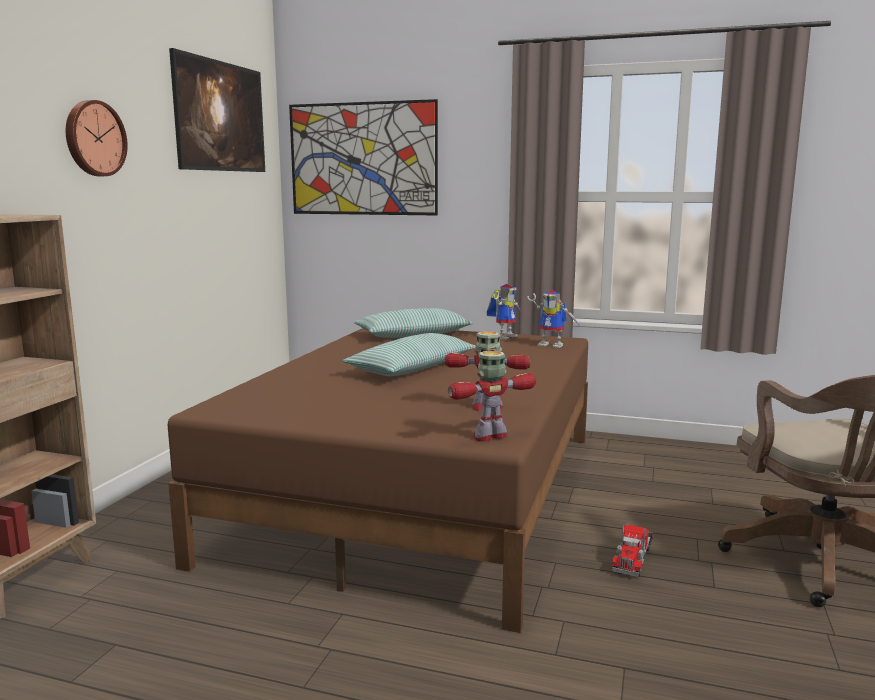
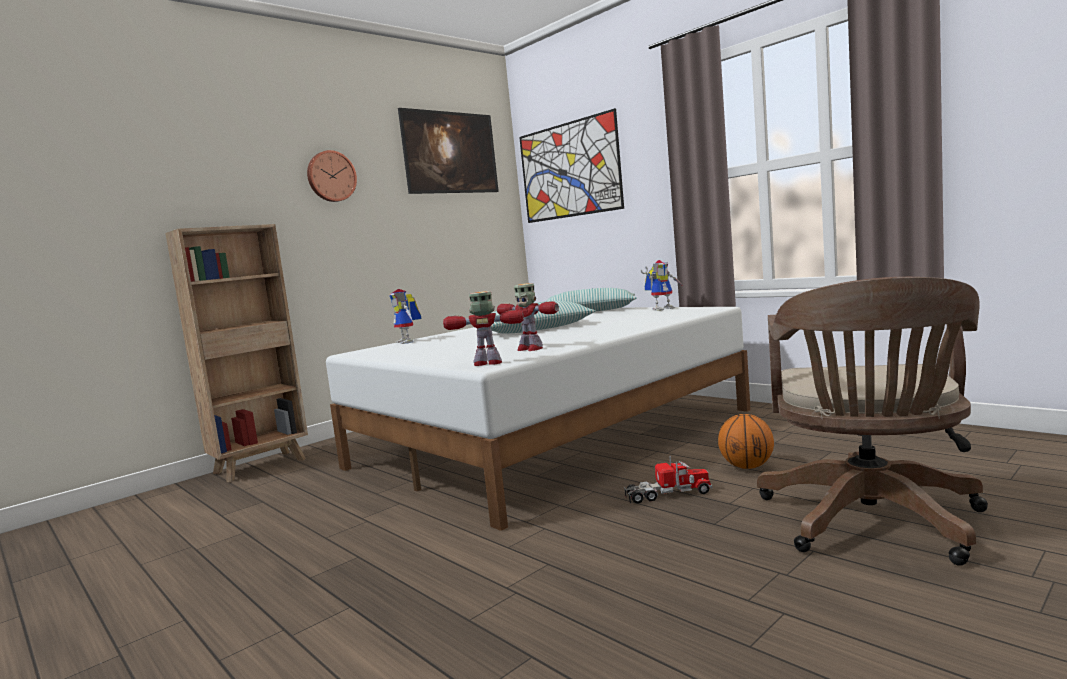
camera: 30 degrees right, 5 degrees down
brown bed [168,328,588,633] -> white bed [326,307,750,531]
toy robot [527,289,580,348] -> toy robot moved to [389,289,421,344]
toy truck [612,525,653,577] -> toy truck turned 150 degrees counterclockwise [624,456,712,504]
none -> basketball [718,414,774,469]

